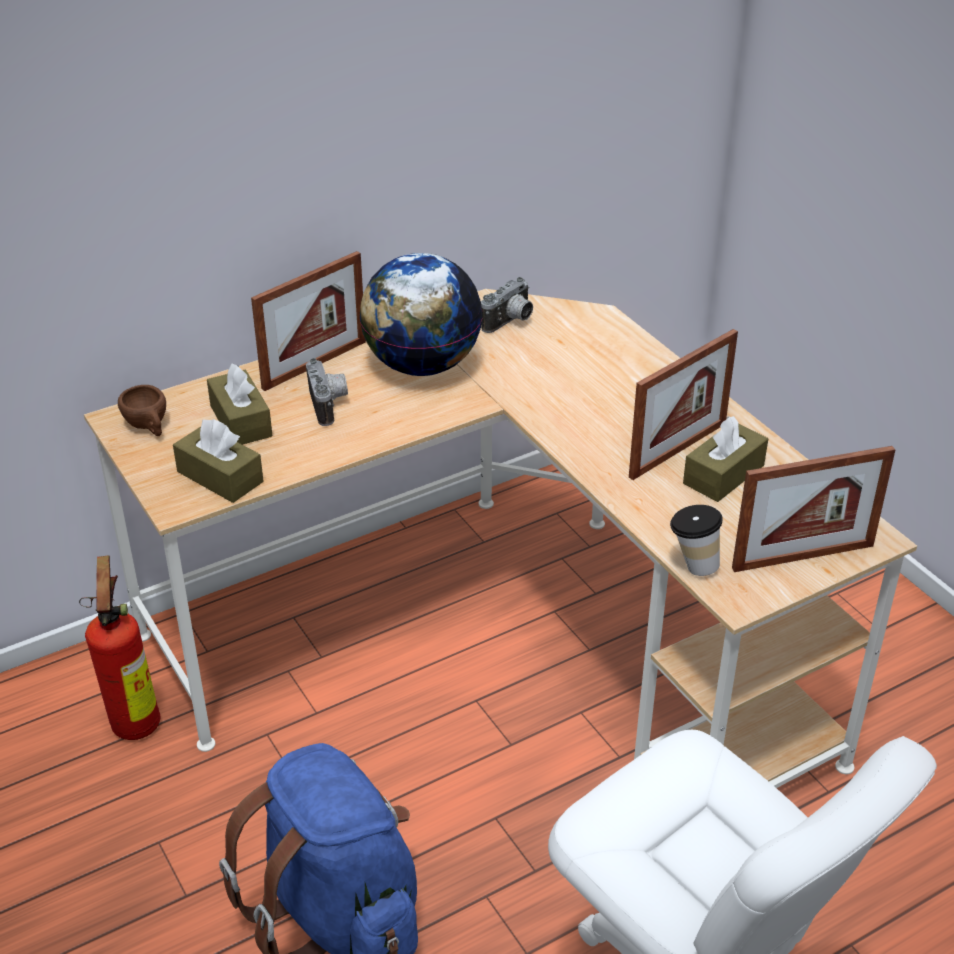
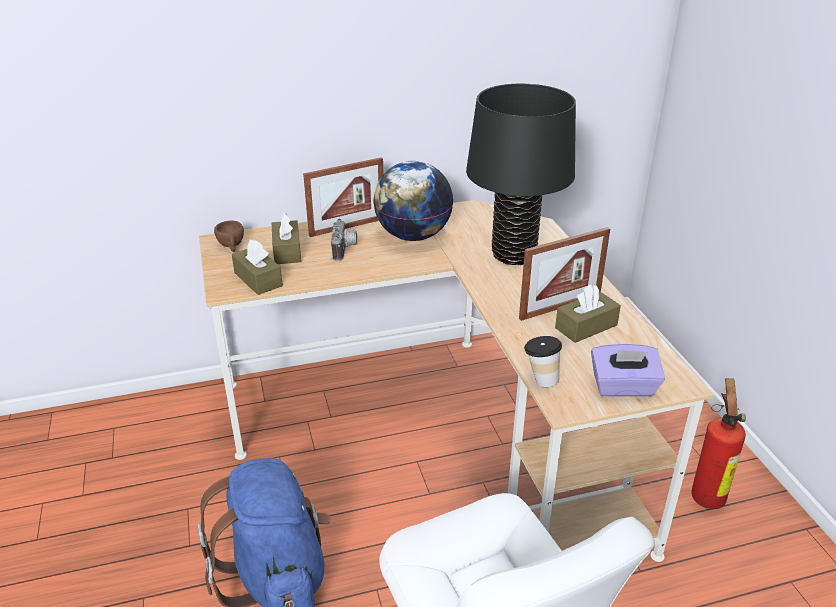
camera: 15 degrees right, 5 degrees down
fire extinguisher [79,555,160,740] -> fire extinguisher moved to [691,378,746,509]
camera [481,277,533,333] -> none
picture frame [732,446,895,572] -> purple tissue box [591,344,665,397]
none -> black table lamp [466,84,576,265]

